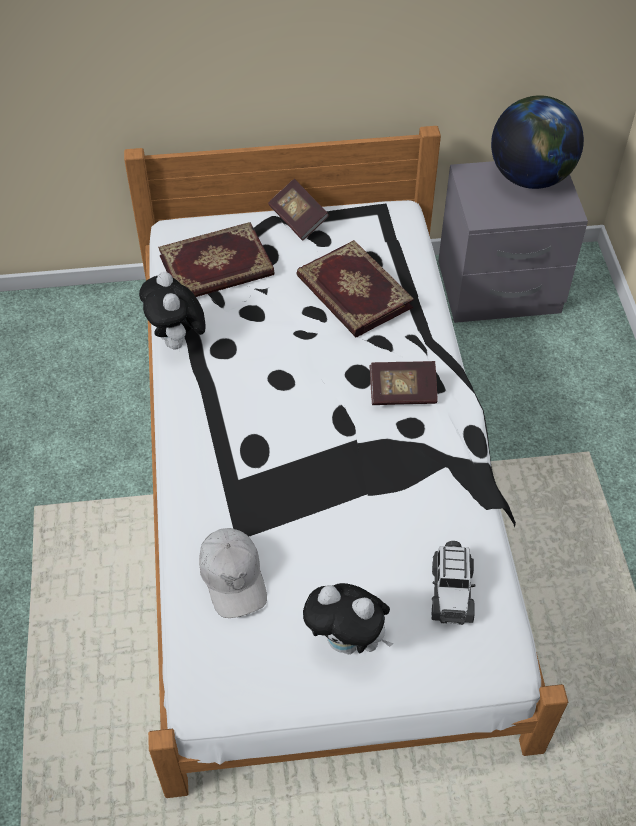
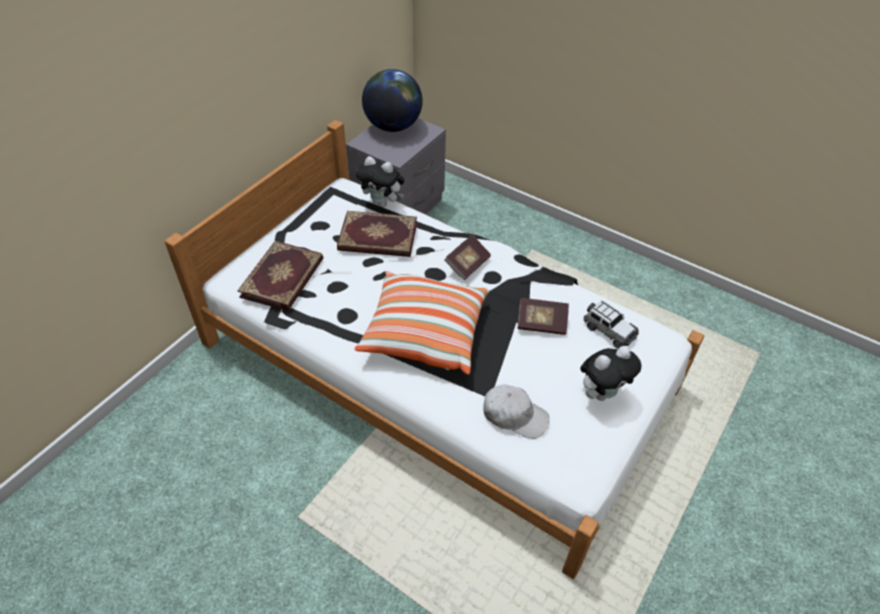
camera: 50 degrees left, 5 degrees down
plush toy [139,272,206,352] -> plush toy moved to [356,156,404,207]
book [268,179,329,241] -> book moved to [518,298,569,335]
none -> pillow [354,271,488,375]

